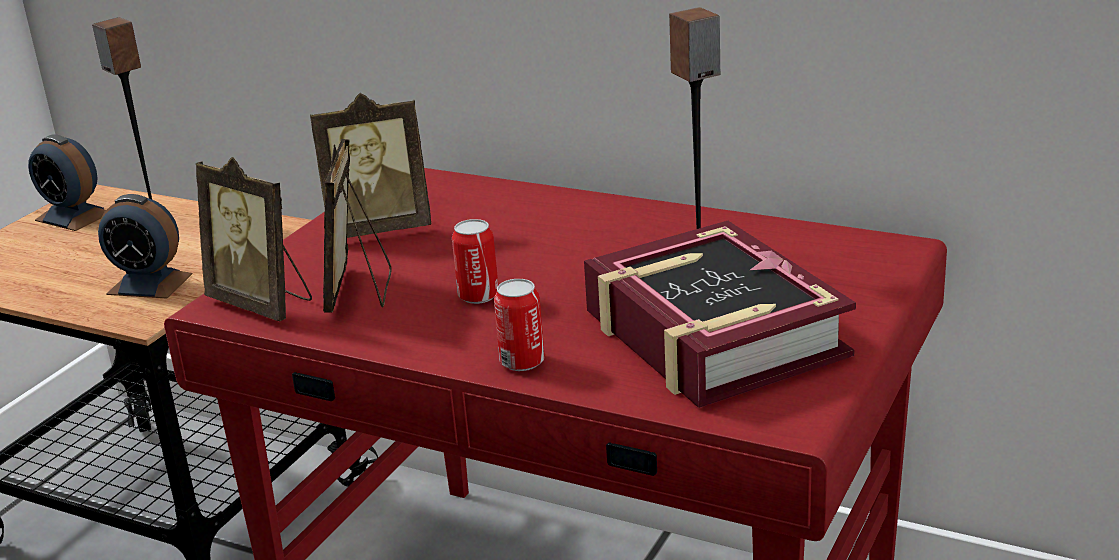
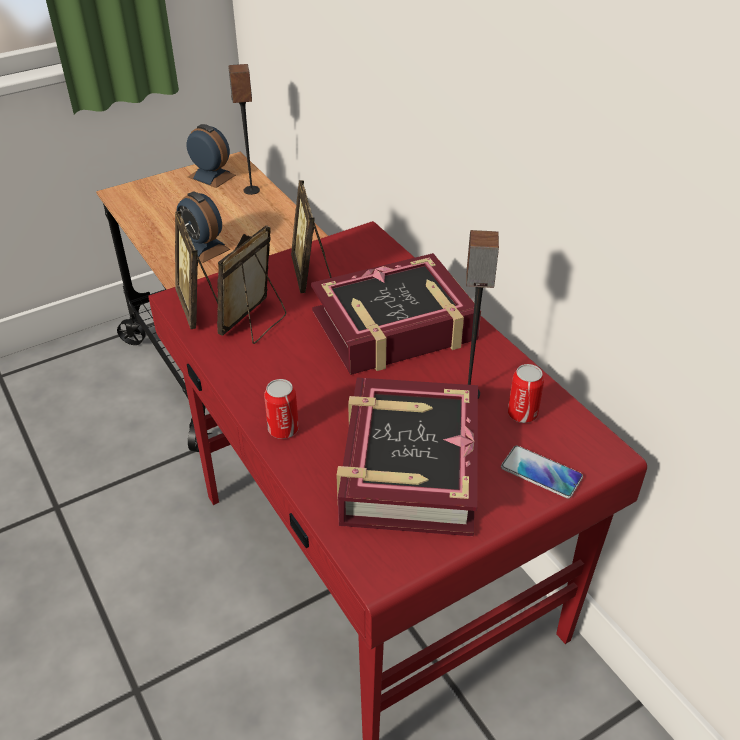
camera: 30 degrees right, 15 degrees up
alarm clock [28,134,106,231] -> alarm clock turned 150 degrees clockwise [186,124,236,188]
picture frame [310,93,432,238] -> picture frame turned 60 degrees clockwise [291,180,332,293]
can [452,219,498,304] -> can moved to [508,364,544,423]
none -> book [311,253,481,375]
none -> phone [501,445,583,499]

